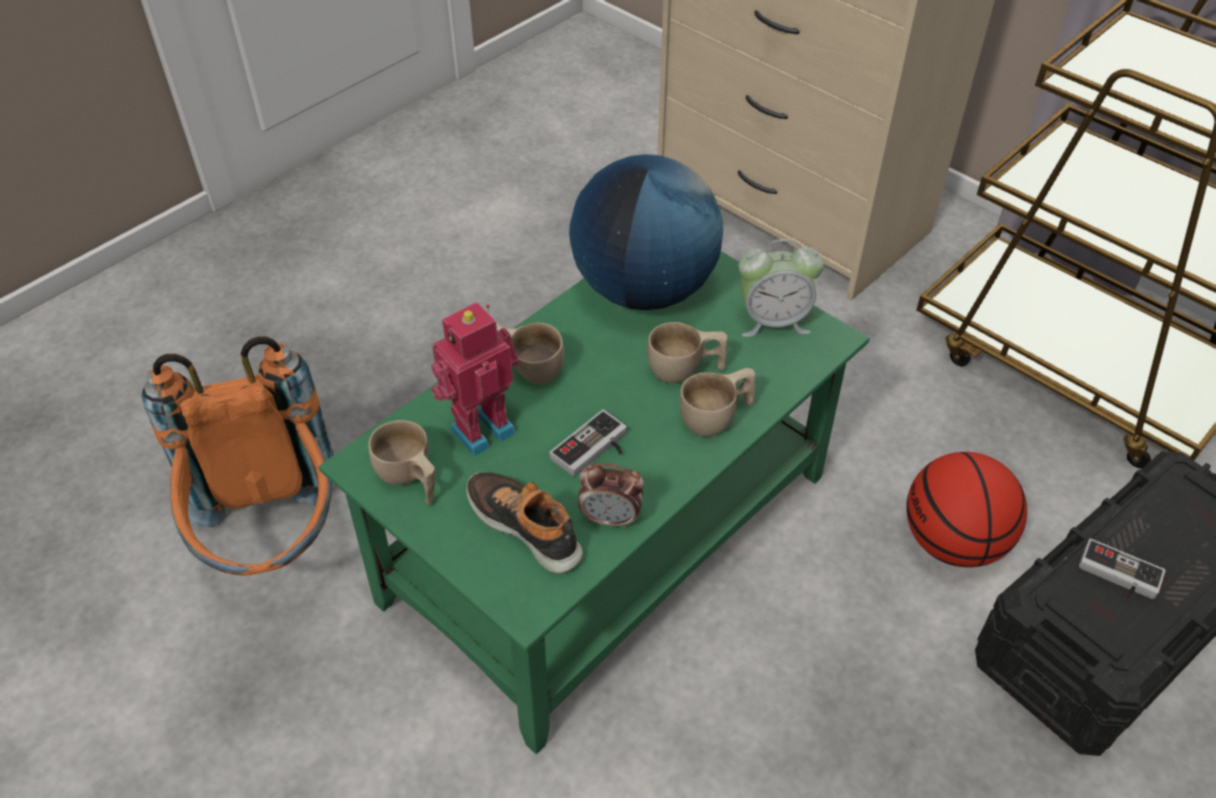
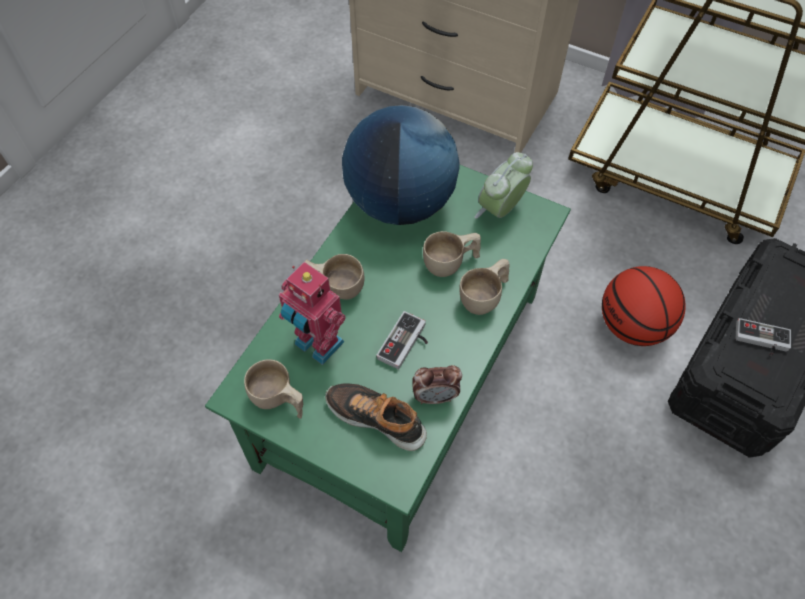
camera: 15 degrees left, 10 degrees up
orange backpack [142,336,334,576] -> none
toy robot [430,302,519,456] -> toy robot turned 90 degrees counterclockwise [279,262,345,365]
alarm clock [739,239,824,337] -> alarm clock turned 150 degrees clockwise [474,152,533,219]

